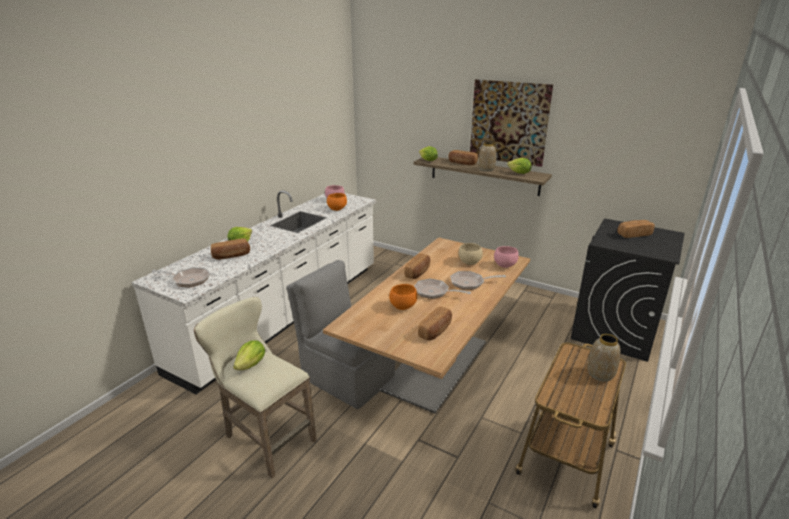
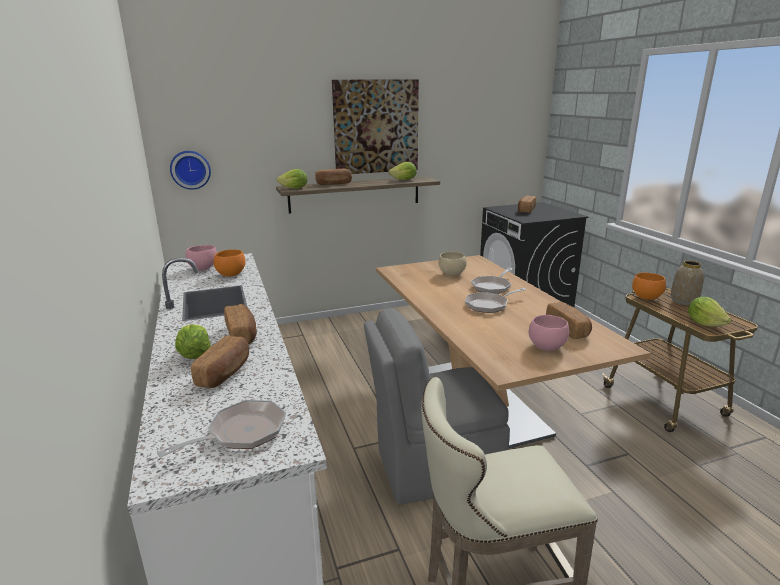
camera: 50 degrees left, 5 degrees down
lettuce [233,340,265,370] -> lettuce moved to [688,297,732,327]
orange bowl [389,284,417,310] -> orange bowl moved to [632,273,666,300]
bread [404,253,430,279] -> bread moved to [224,304,257,344]
vase [478,142,496,172] -> none
pink bowl [494,246,519,268] -> pink bowl moved to [529,315,569,351]
none -> wall clock [170,151,211,190]

